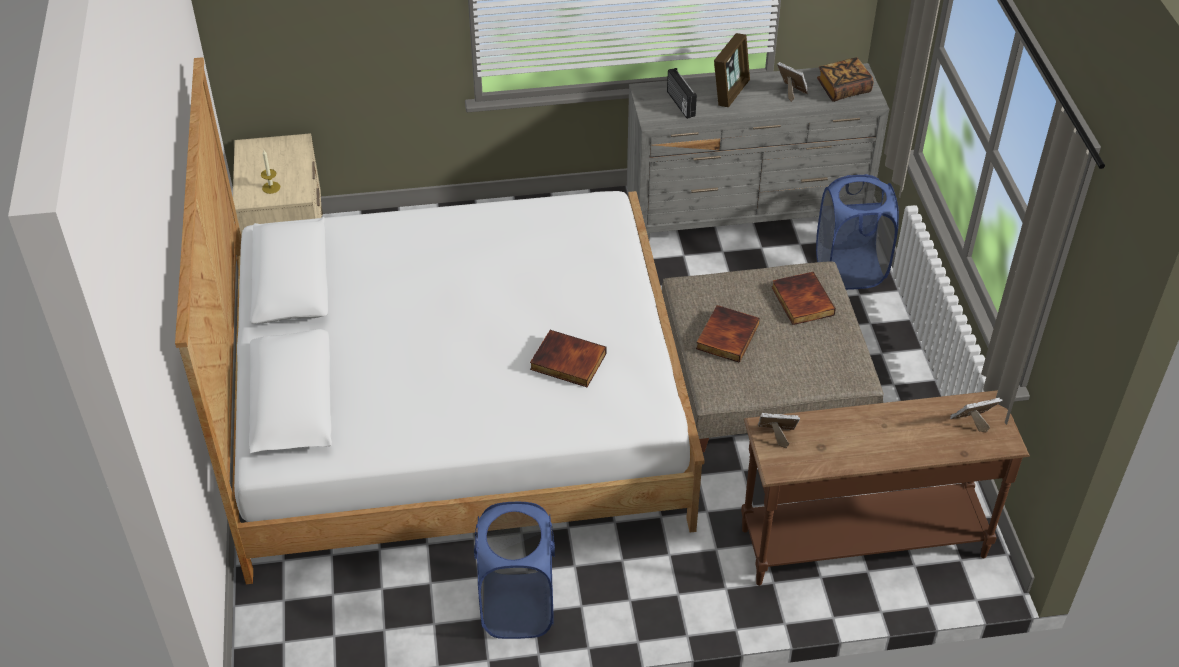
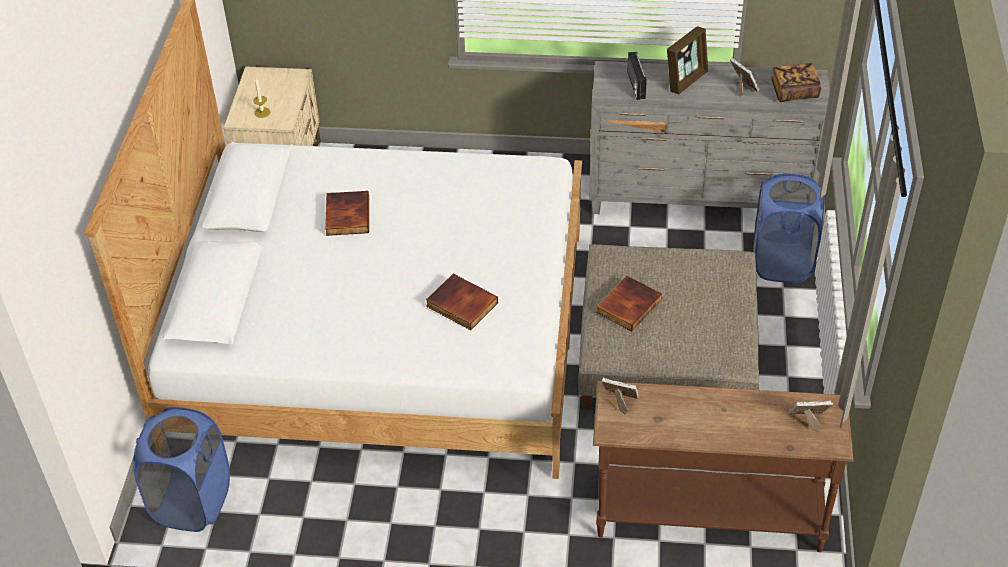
camera: 15 degrees right, 0 degrees up
blue laundry basket [474,502,555,639] -> blue laundry basket moved to [133,407,230,532]
book [771,272,836,325] -> book moved to [325,191,369,236]

